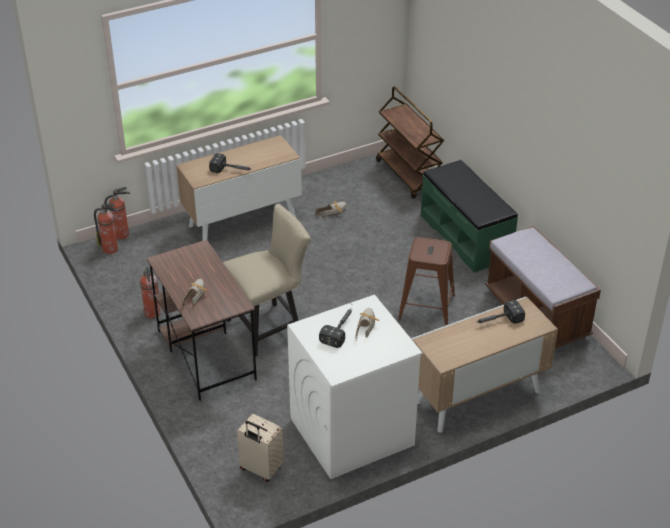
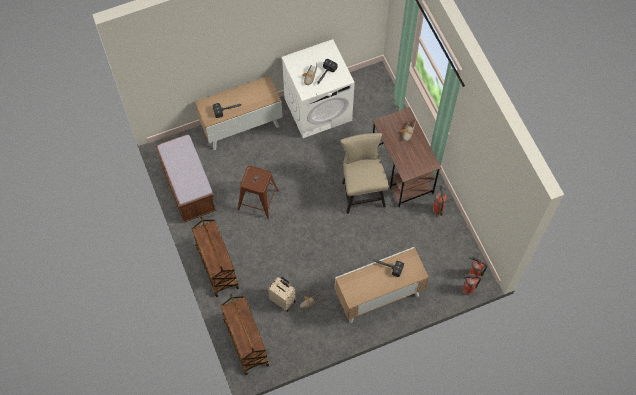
camera: 175 degrees left, 25 degrees up
beige chair [223,204,311,356] -> beige chair turned 105 degrees clockwise [340,133,389,214]
beige suitcase [237,414,284,482] -> beige suitcase moved to [268,277,296,312]
green bench [421,160,518,273] -> brown cart [191,217,239,297]

